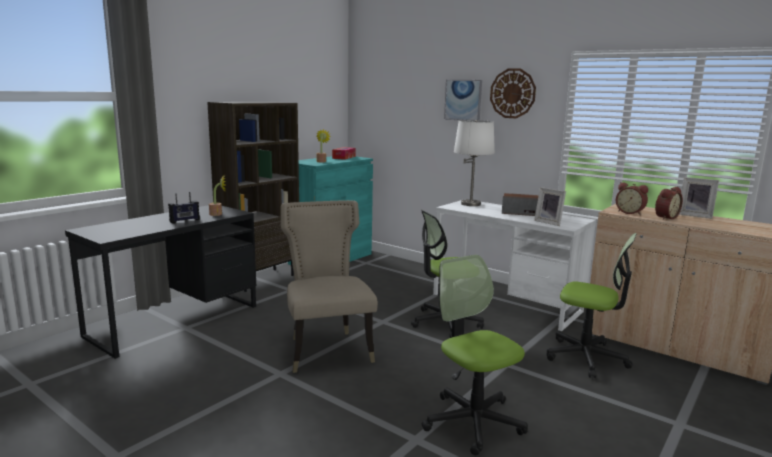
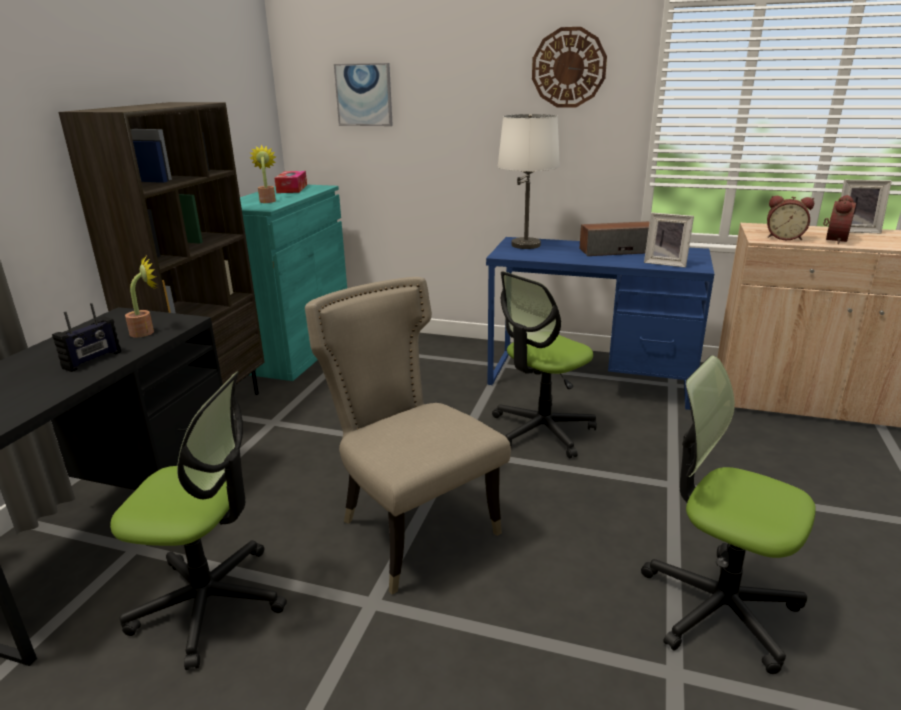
camera: 20 degrees left, 10 degrees up
white desk [433,199,596,331] -> blue desk [486,237,714,410]
picture [444,80,482,120] -> picture moved to [334,63,393,126]
office chair [547,233,637,378] -> office chair moved to [110,372,287,670]

